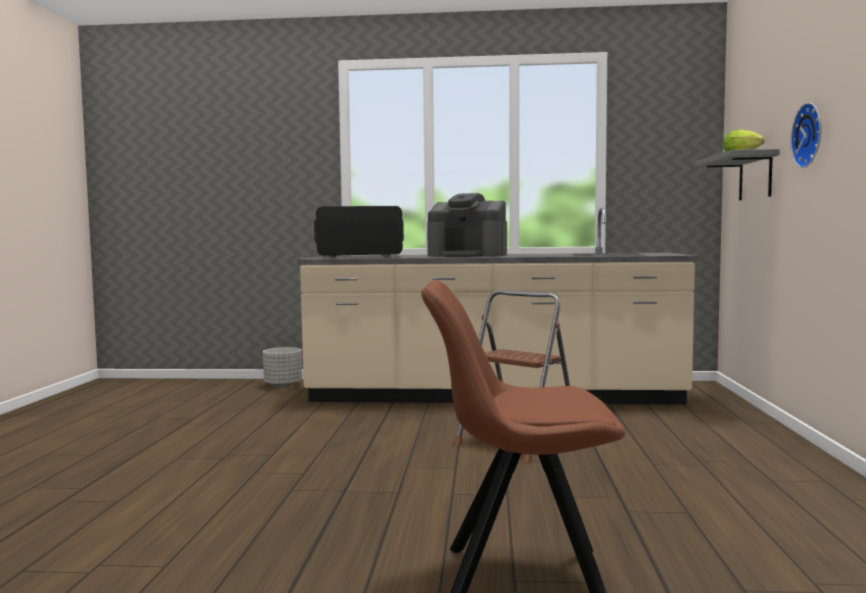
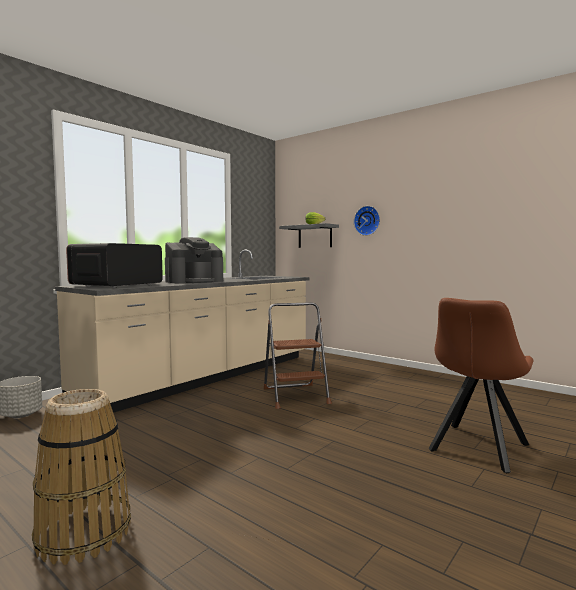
camera: 55 degrees left, 0 degrees up
none -> basket [32,389,131,565]

